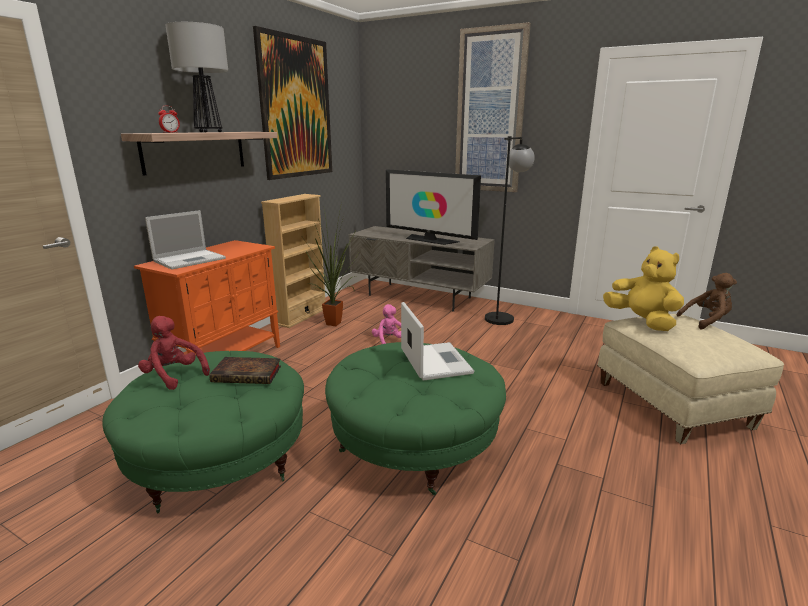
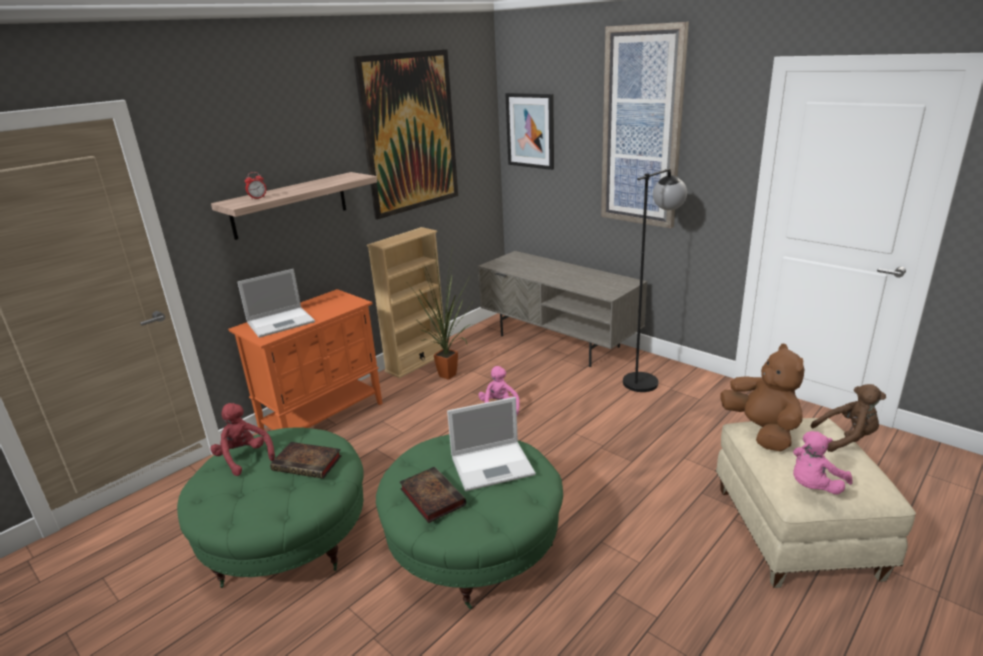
camera: 15 degrees right, 5 degrees up
table lamp [165,22,228,133] -> none
television [386,169,481,245] -> none
laptop [401,302,474,381] -> laptop turned 75 degrees clockwise [447,397,536,491]
yellow plush toy [603,246,684,331] -> brown plush toy [720,344,804,452]
none -> book [400,467,466,523]
none -> picture [505,93,554,170]
none -> pink plush toy [793,431,853,495]

